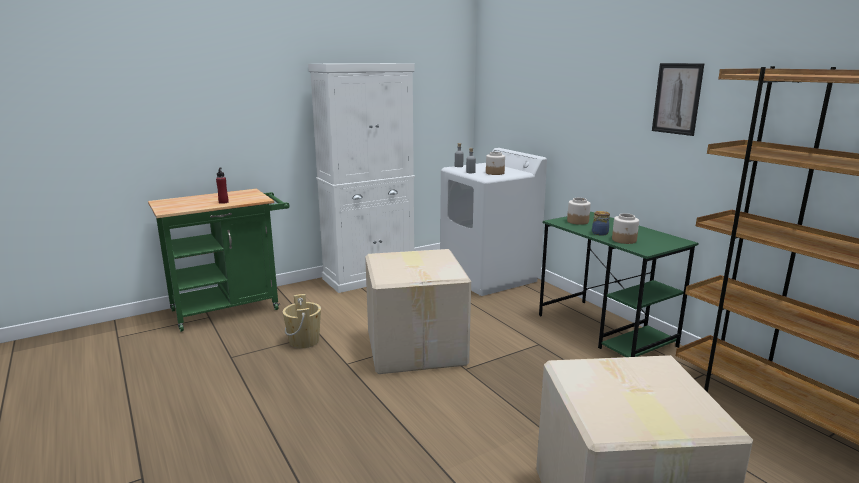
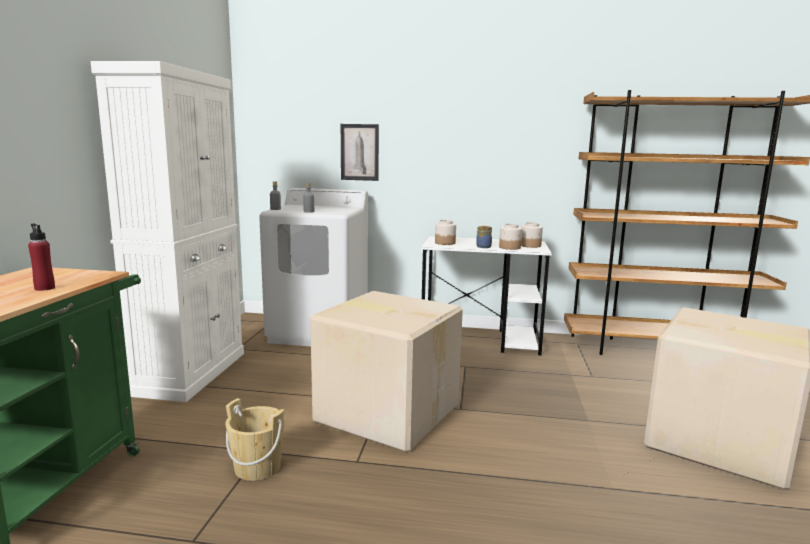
camera: 50 degrees left, 5 degrees down
jar [486,152,505,175] -> jar moved to [521,222,543,248]
green desk [539,212,698,357] -> white desk [421,236,552,355]
picture [652,63,705,136] -> picture moved to [341,124,379,181]

